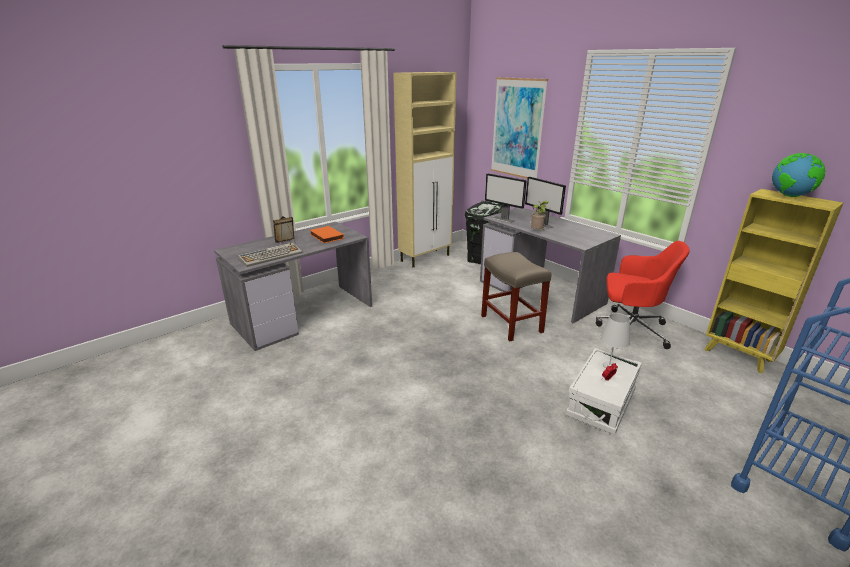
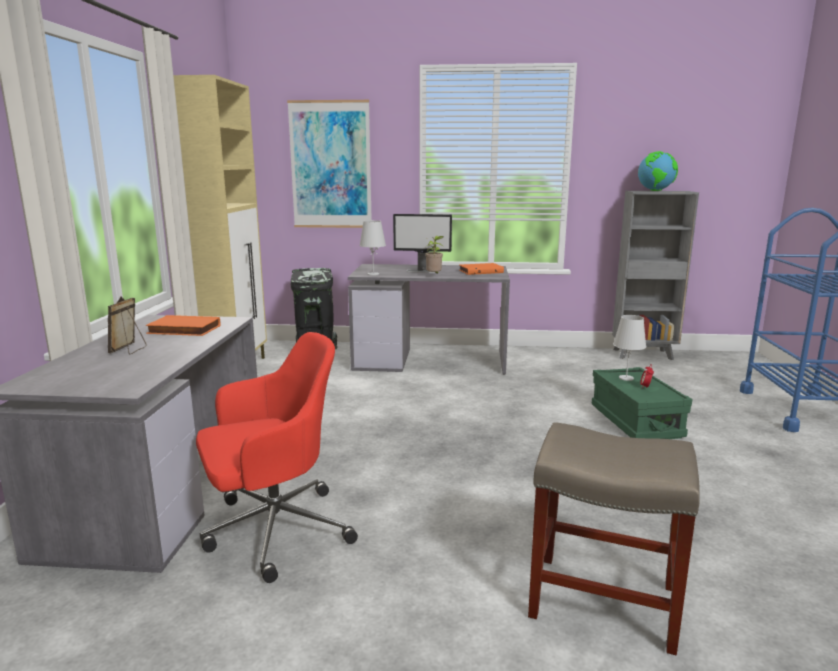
camera: 45 degrees left, 10 degrees down
keyboard [238,243,302,267] -> none
beige stool [481,252,551,341] -> beige stool moved to [528,422,700,655]
monitor [485,174,527,223] -> white table lamp [359,220,386,276]
white storage box [566,348,642,435] -> green storage box [592,367,692,439]
red office chair [596,241,690,349] -> red office chair moved to [196,332,358,583]
yellow bookcase [704,189,843,373] -> grey bookcase [612,191,699,360]
none -> orange book [459,263,504,275]

